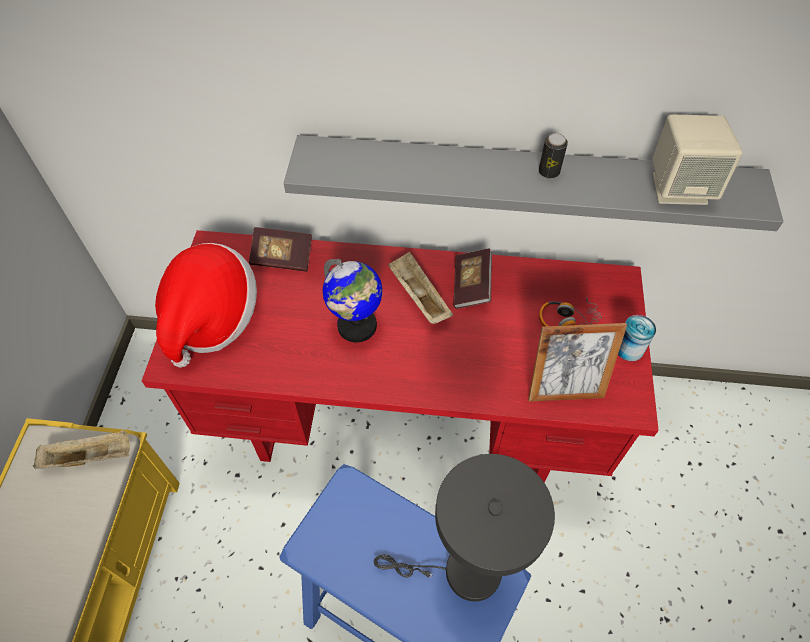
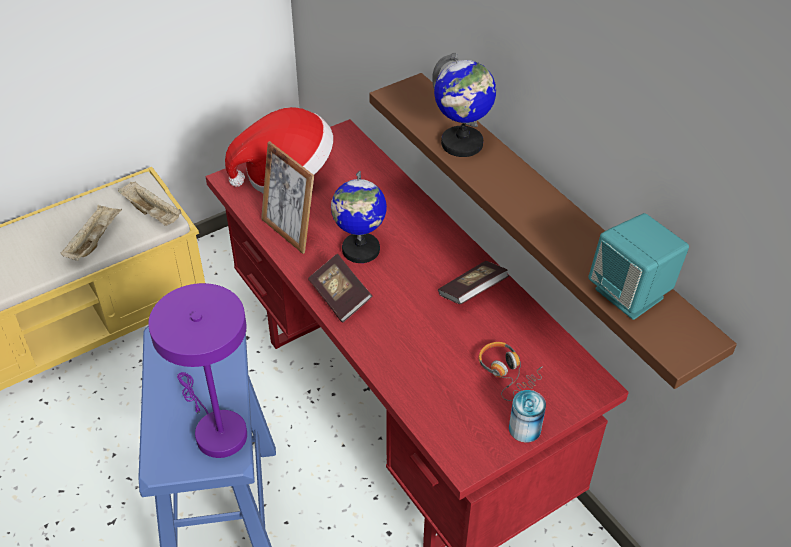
camera: 50 degrees right, 10 degrees down
book [249,227,312,272] -> book moved to [308,254,372,322]
grey shelf [284,135,783,231] -> brown shelf [369,73,737,389]
grey table lamp [374,454,555,601] -> purple table lamp [148,283,247,458]
beige tray [388,252,453,324] -> beige tray moved to [60,205,122,261]
picture frame [528,323,627,402] -> picture frame moved to [261,141,314,254]
can [539,133,568,178] -> none
beige speaker [652,114,743,205] -> turquoise speaker [588,213,689,320]
none -> globe [432,53,496,157]

